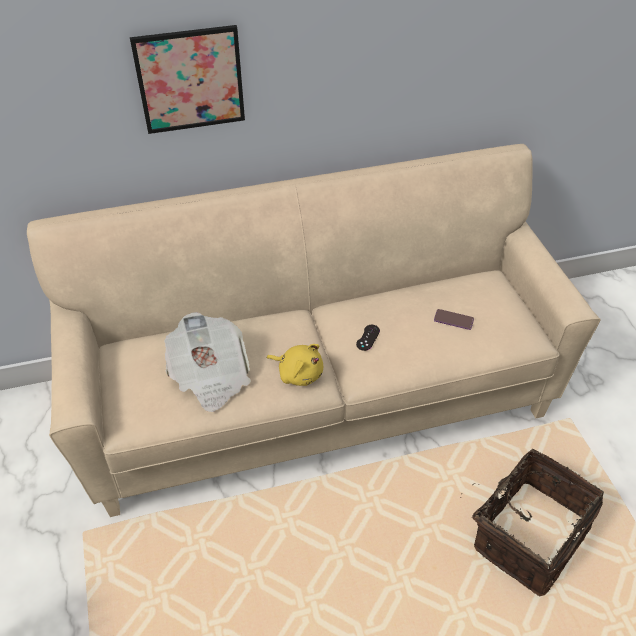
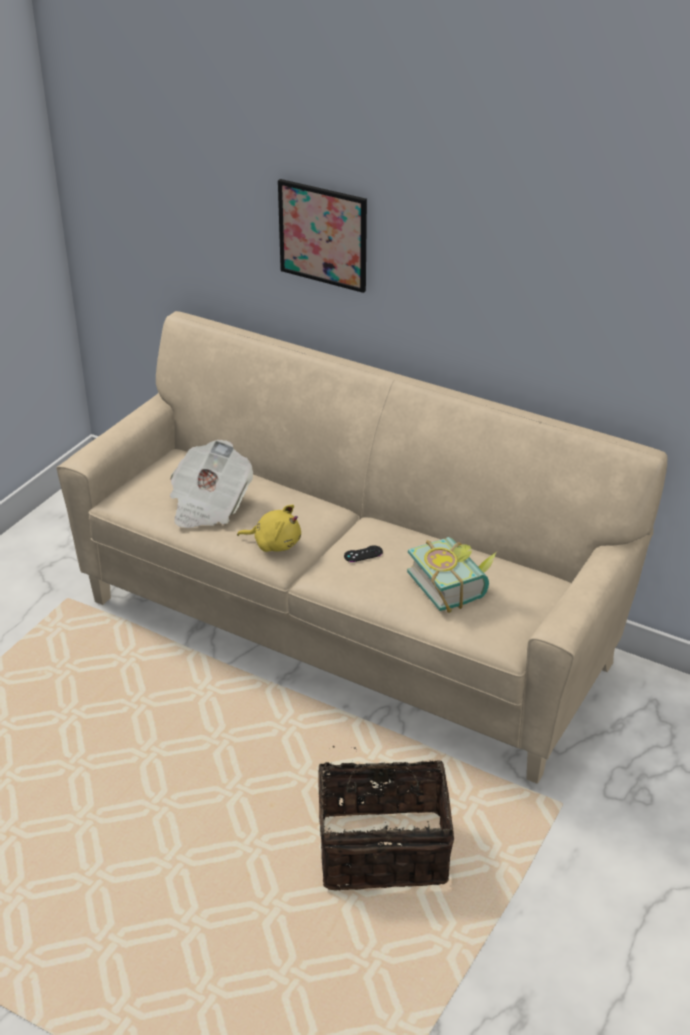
camera: 45 degrees right, 10 degrees down
yellow plush toy [267,344,323,386] -> yellow plush toy turned 60 degrees counterclockwise [237,504,301,552]
phone [434,309,474,330] -> book [407,537,496,613]

